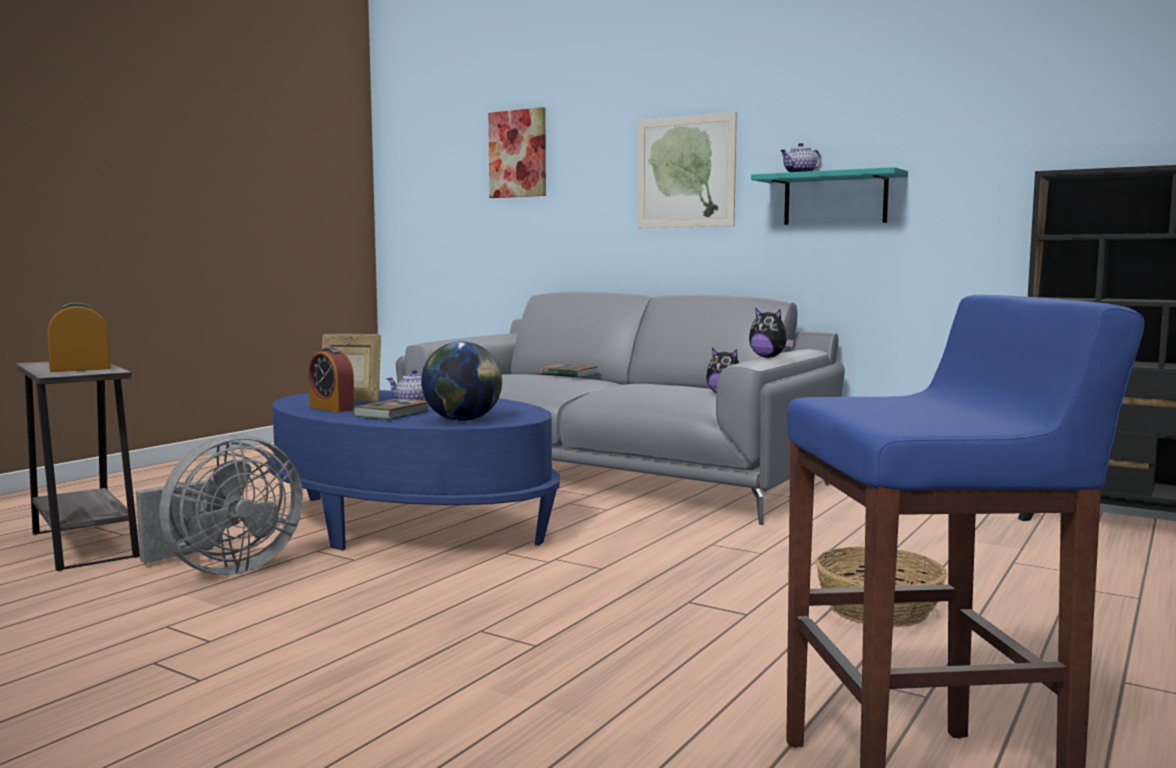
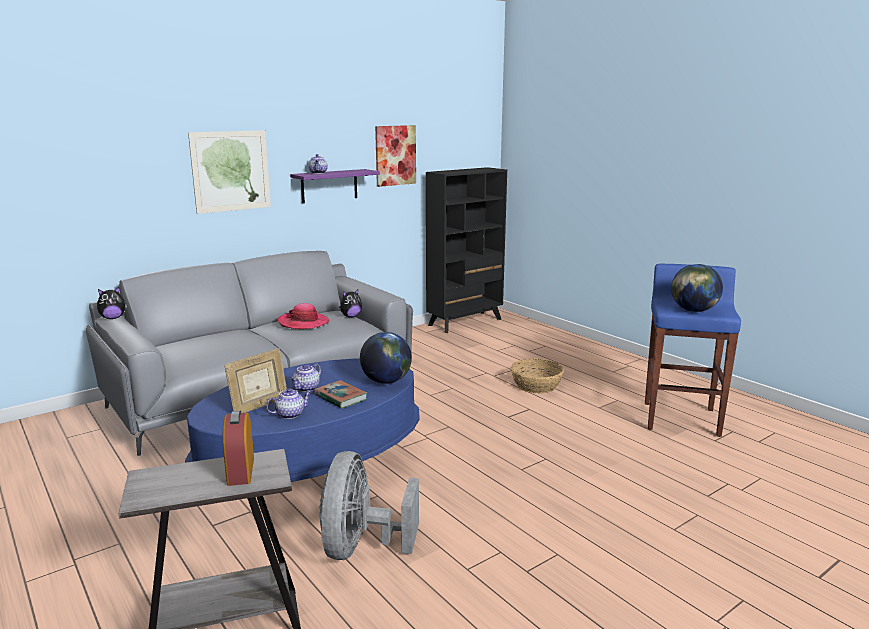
camera: 70 degrees left, 10 degrees up
grey fan [136,435,303,575] -> grey fan turned 150 degrees counterclockwise [319,451,419,560]
alarm clock [309,347,355,412] -> teapot [266,388,311,419]
picture [488,107,546,198] -> picture moved to [375,125,416,187]
book [540,364,598,378] -> none
plush toy [749,308,794,358] -> plush toy moved to [97,287,127,319]
turquoise shelf [751,167,908,225] -> purple shelf [290,169,380,203]
none -> hat [278,303,329,329]
none -> globe [671,264,723,312]

